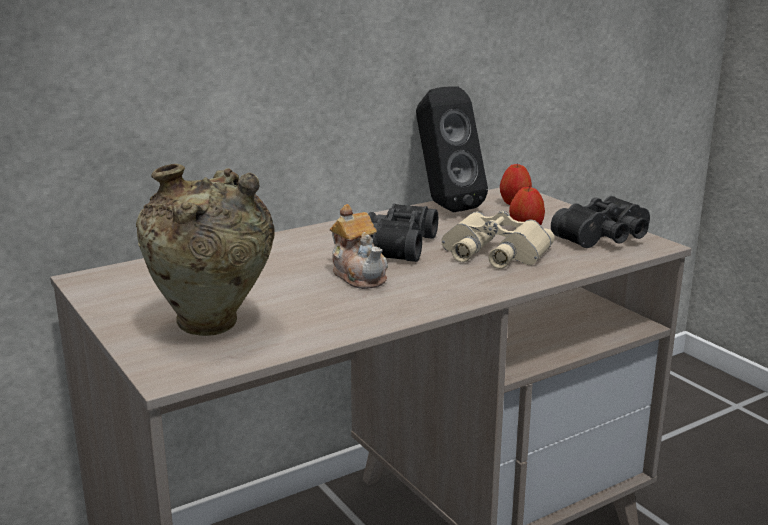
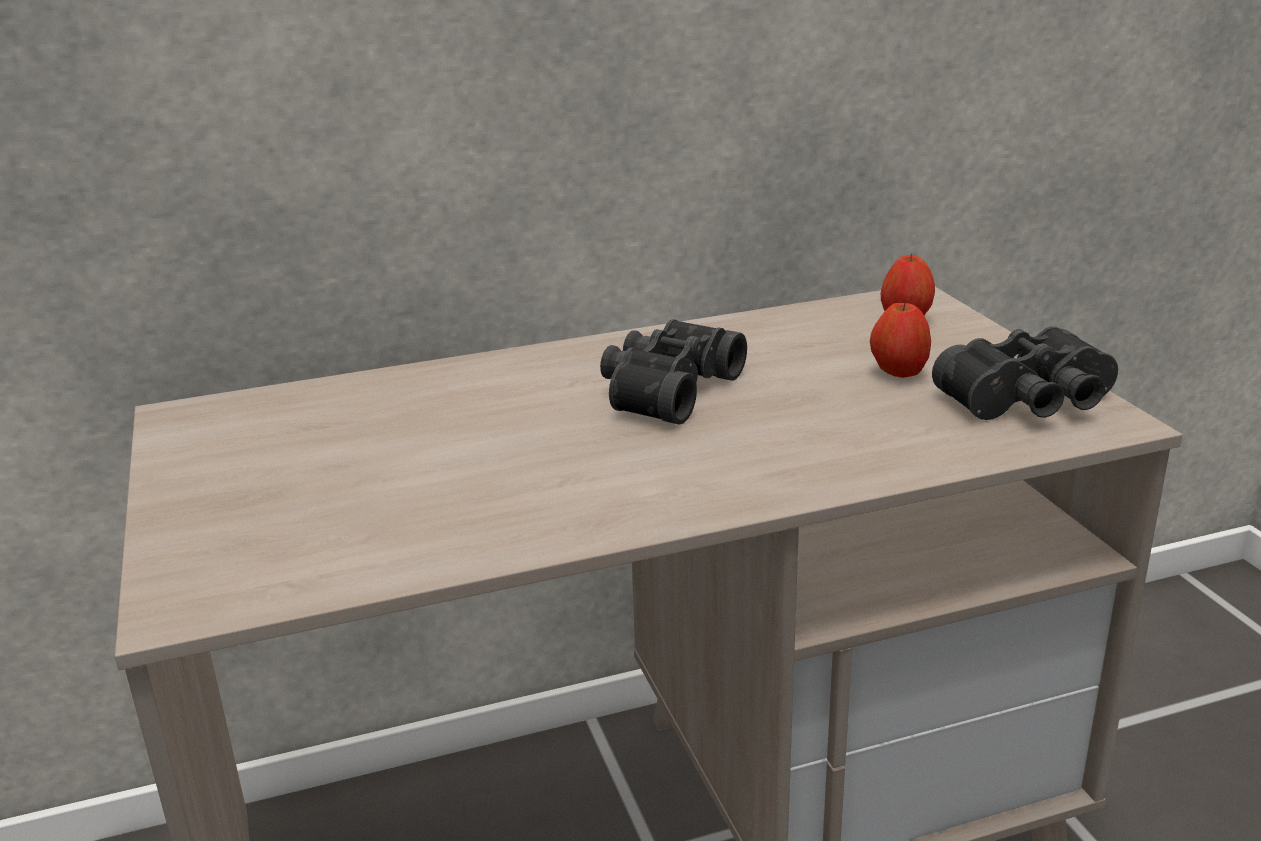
camera: 15 degrees right, 5 degrees up
beige vase [136,164,275,336] -> none
teapot [330,204,388,289] -> none
black speaker [416,87,488,212] -> none
beige binoculars [442,211,555,269] -> none

